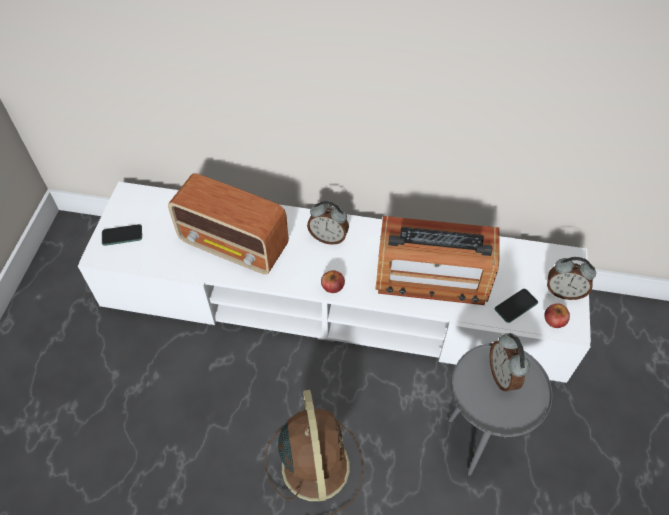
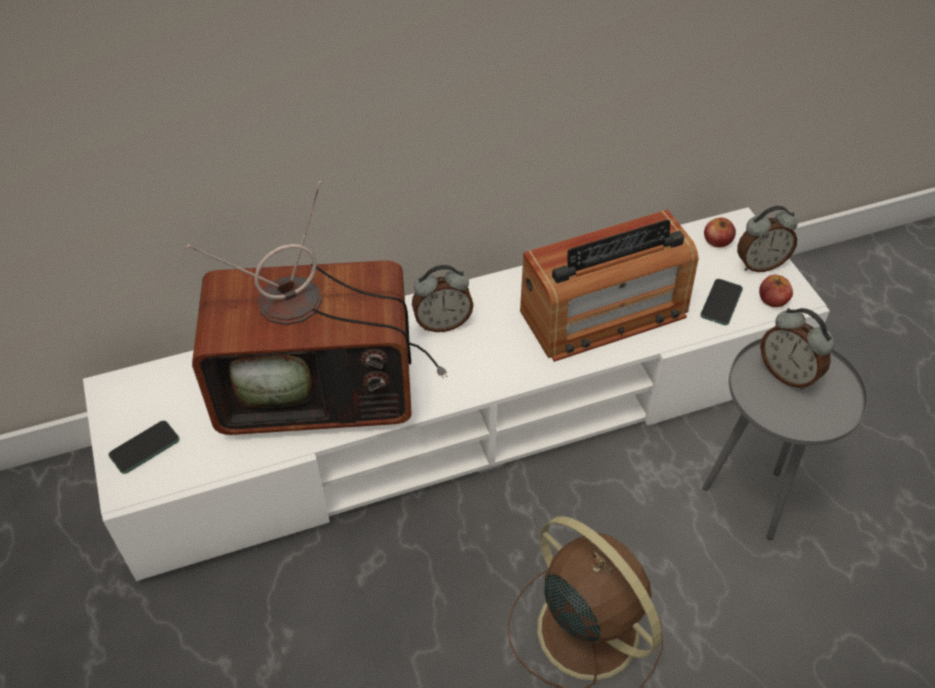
camera: 30 degrees left, 5 degrees down
radio [168,173,289,274] -> television [187,182,447,435]
apple [321,270,345,293] -> apple moved to [704,218,736,248]

